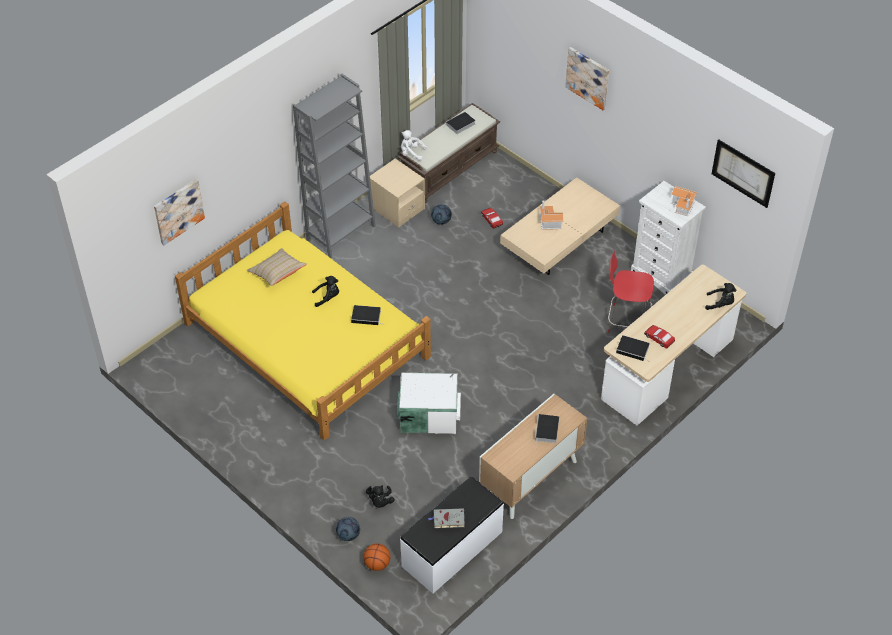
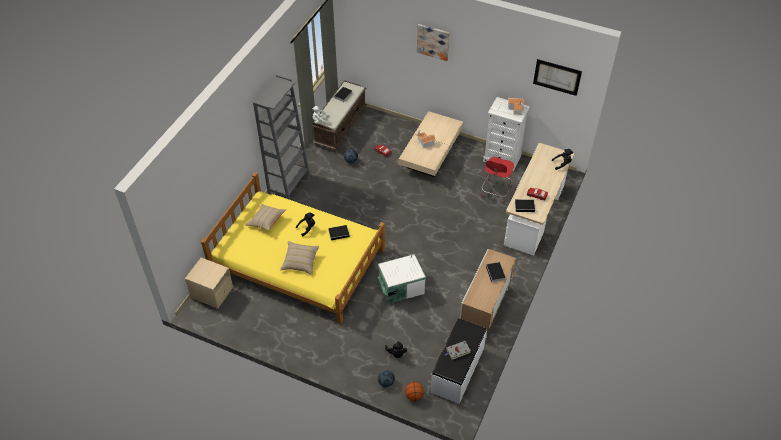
camera: 20 degrees left, 0 degrees up
picture [154,179,205,245] -> none
beige nightstand [370,159,425,227] -> beige nightstand moved to [185,258,233,309]
red chair [608,251,654,332] -> red chair turned 60 degrees counterclockwise [481,157,514,203]
none -> beige pillow [280,241,319,275]

